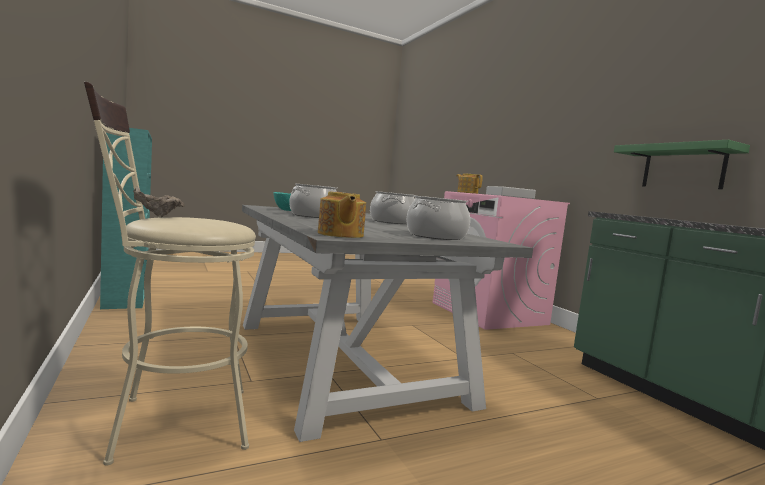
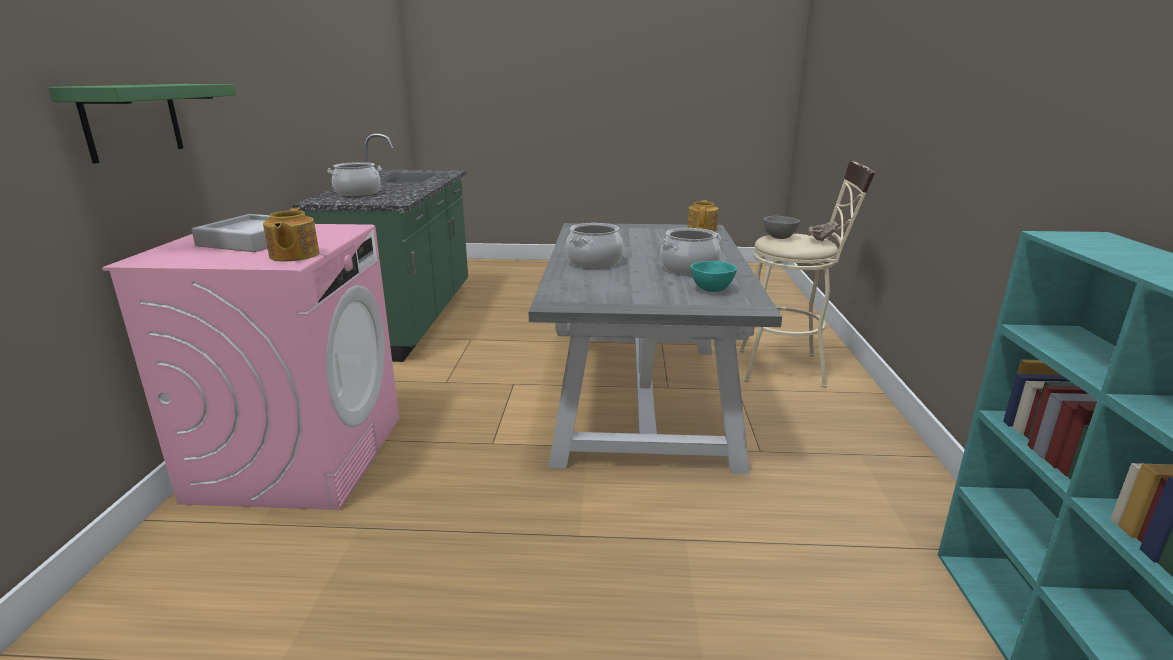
camera: 150 degrees left, 15 degrees up
cooking pot [406,196,470,240] -> cooking pot moved to [327,162,382,197]
green shelf [614,140,750,189] -> green shelf moved to [48,84,236,164]
none -> grey bowl [764,216,800,239]

